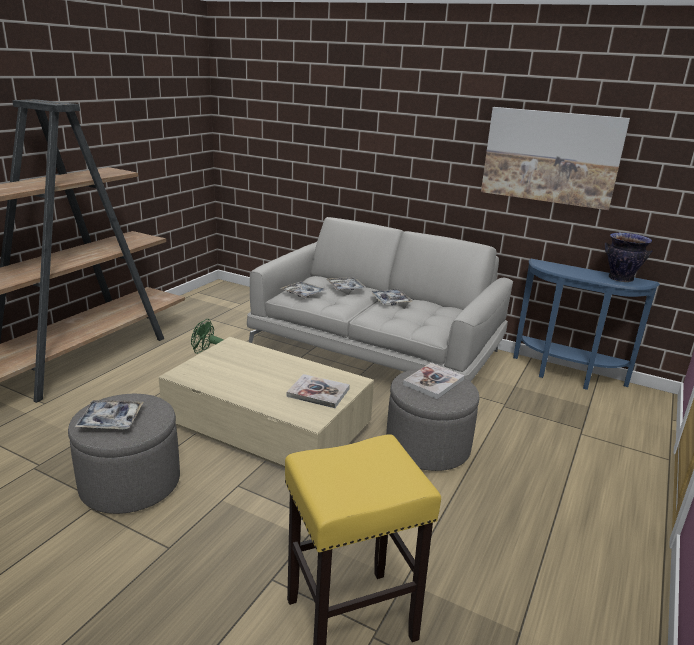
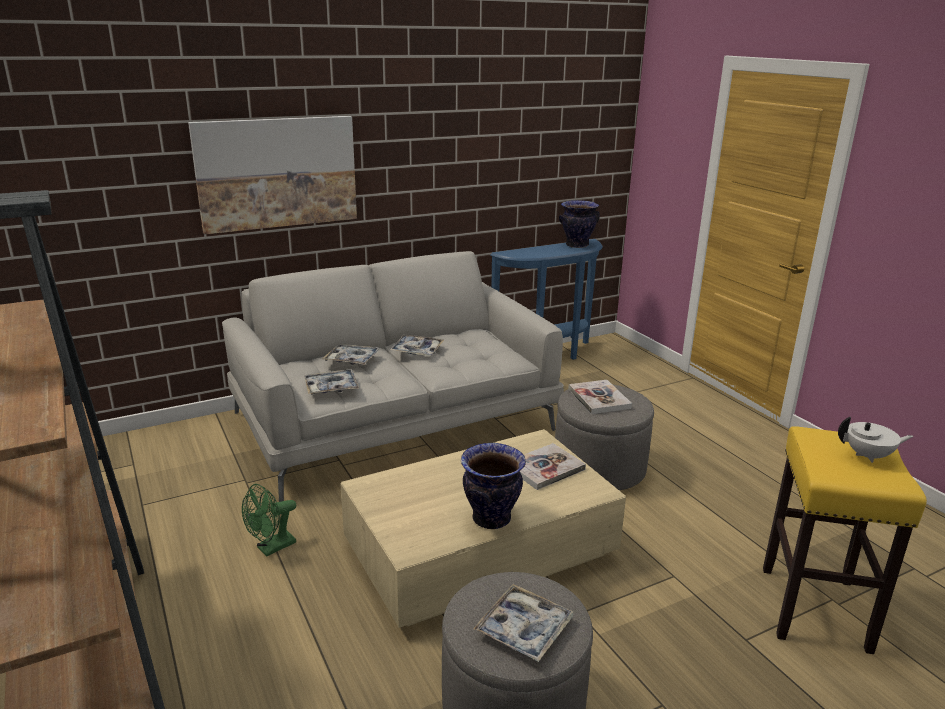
camera: 55 degrees left, 0 degrees up
picture [481,107,630,210] -> picture moved to [188,116,357,234]
none -> vase [461,443,526,529]
none -> white teapot [838,417,913,463]

